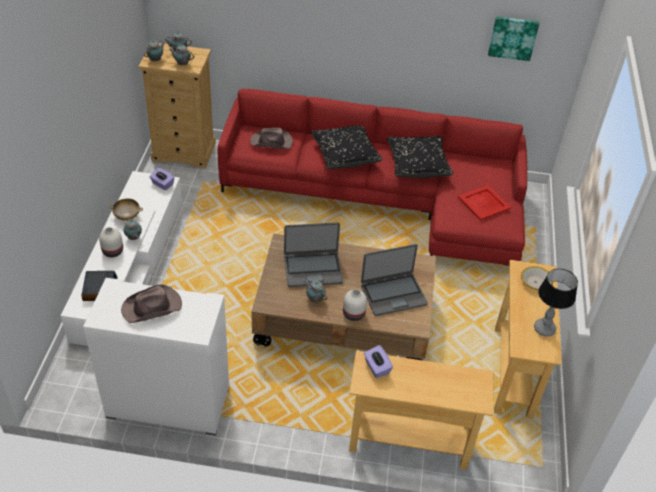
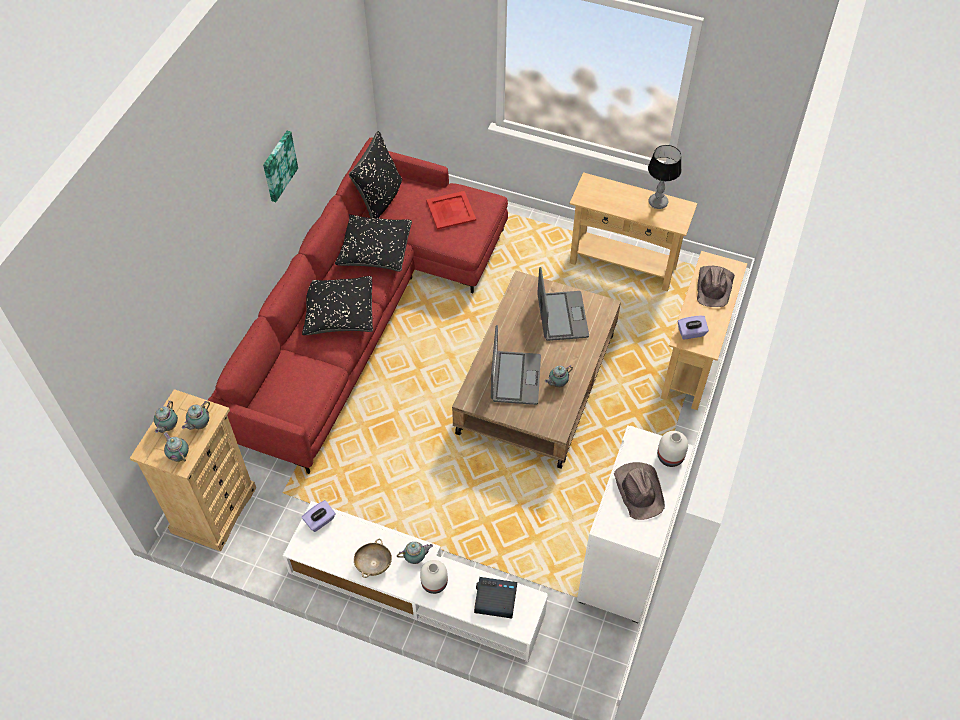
camera: 75 degrees left, 10 degrees up
brown hat [250,128,293,149] -> brown hat moved to [697,266,735,307]
white vase [343,289,367,321] -> white vase moved to [657,431,688,467]
picture [488,17,539,61] -> picture moved to [263,131,298,202]
bowl [521,266,553,290] -> none
none -> black pillow [349,131,402,218]

